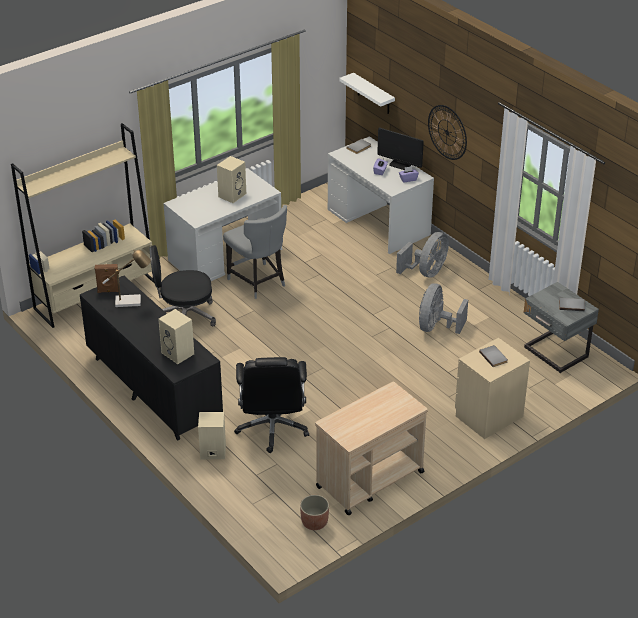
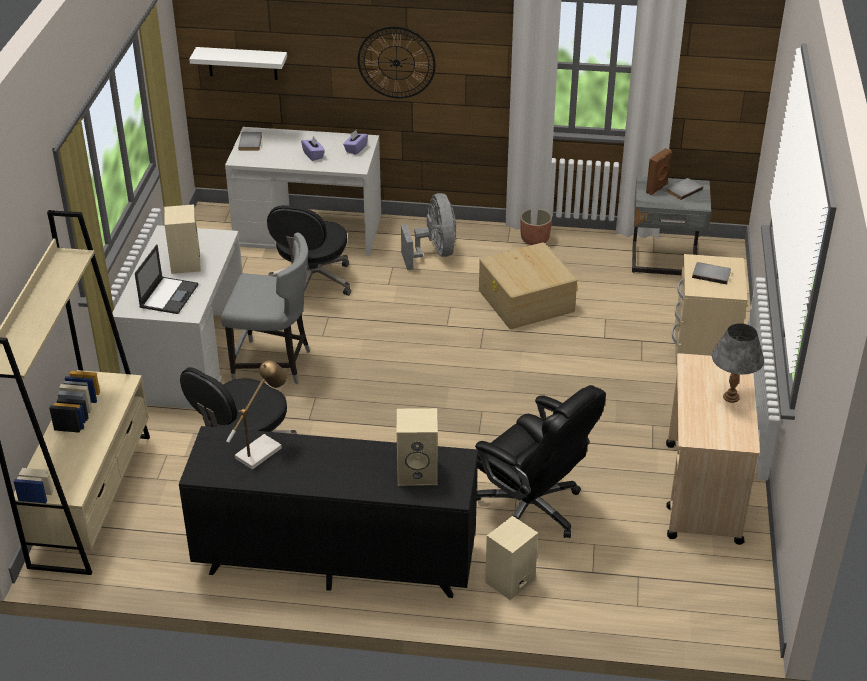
camera: 45 degrees left, 0 degrees up
brown speaker [94,264,120,293] -> brown speaker moved to [646,148,672,195]
planter [300,495,329,530] -> planter moved to [520,209,552,245]
monitor [377,128,424,170] -> none
grey fan [419,283,468,334] -> beige storage box [479,242,577,329]
none -> laptop [135,244,198,314]
none -> black office chair [267,205,351,296]
none -> grey table lamp [712,323,764,403]

